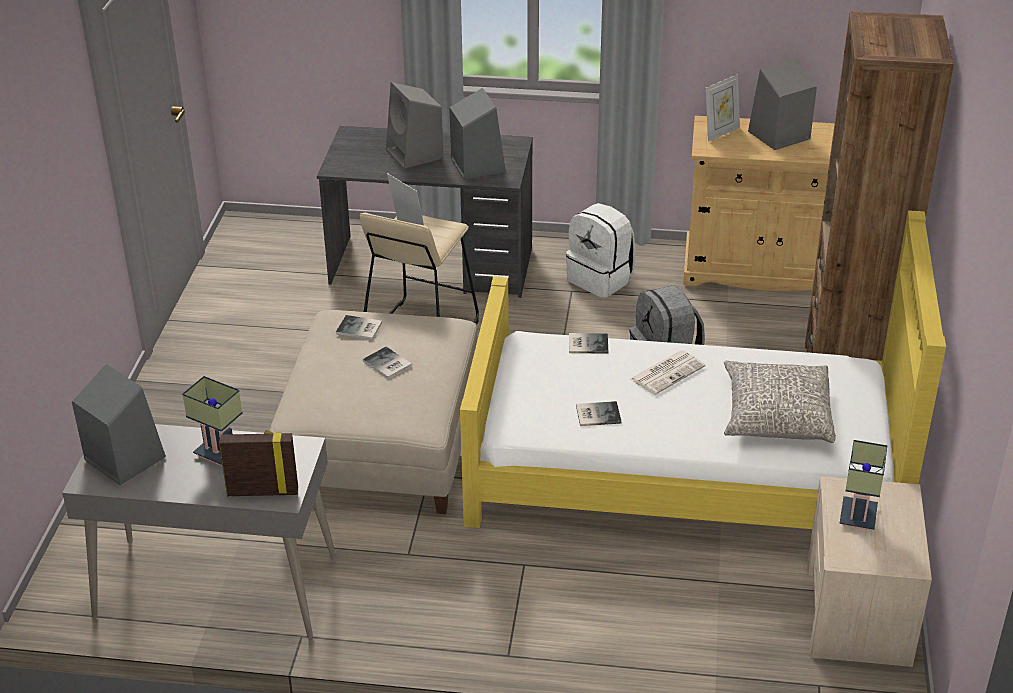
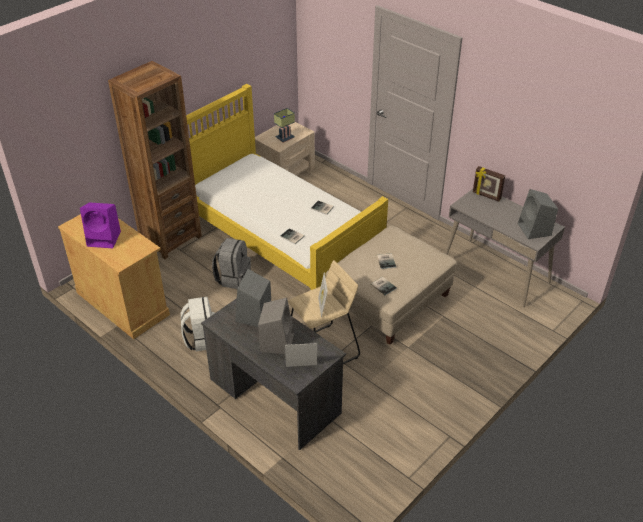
camera: 145 degrees left, 5 degrees up
table lamp [182,376,242,466] -> none
newspaper [630,350,706,395] -> none
picture frame [705,74,740,142] -> picture frame moved to [285,343,317,367]
grey pillow [724,361,836,443] -> none
grey speaker [748,58,817,150] -> purple speaker [80,202,121,248]

